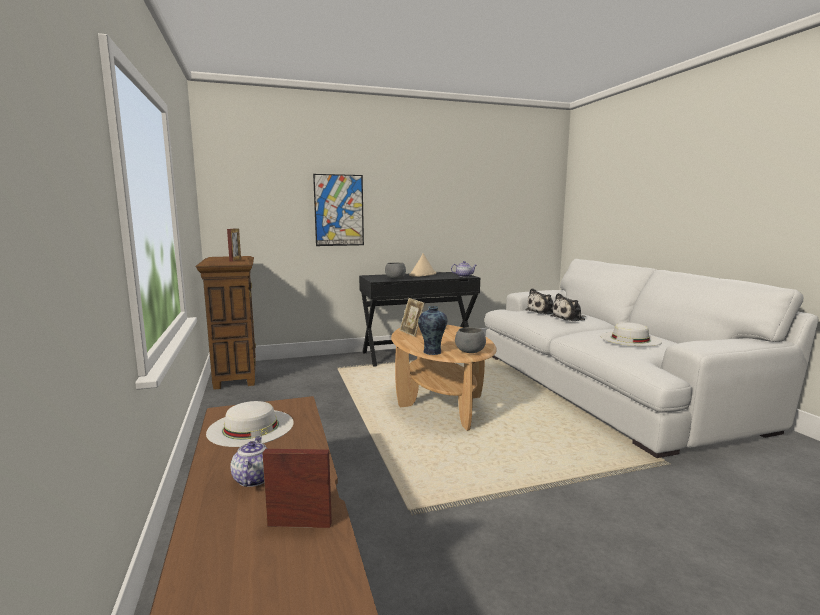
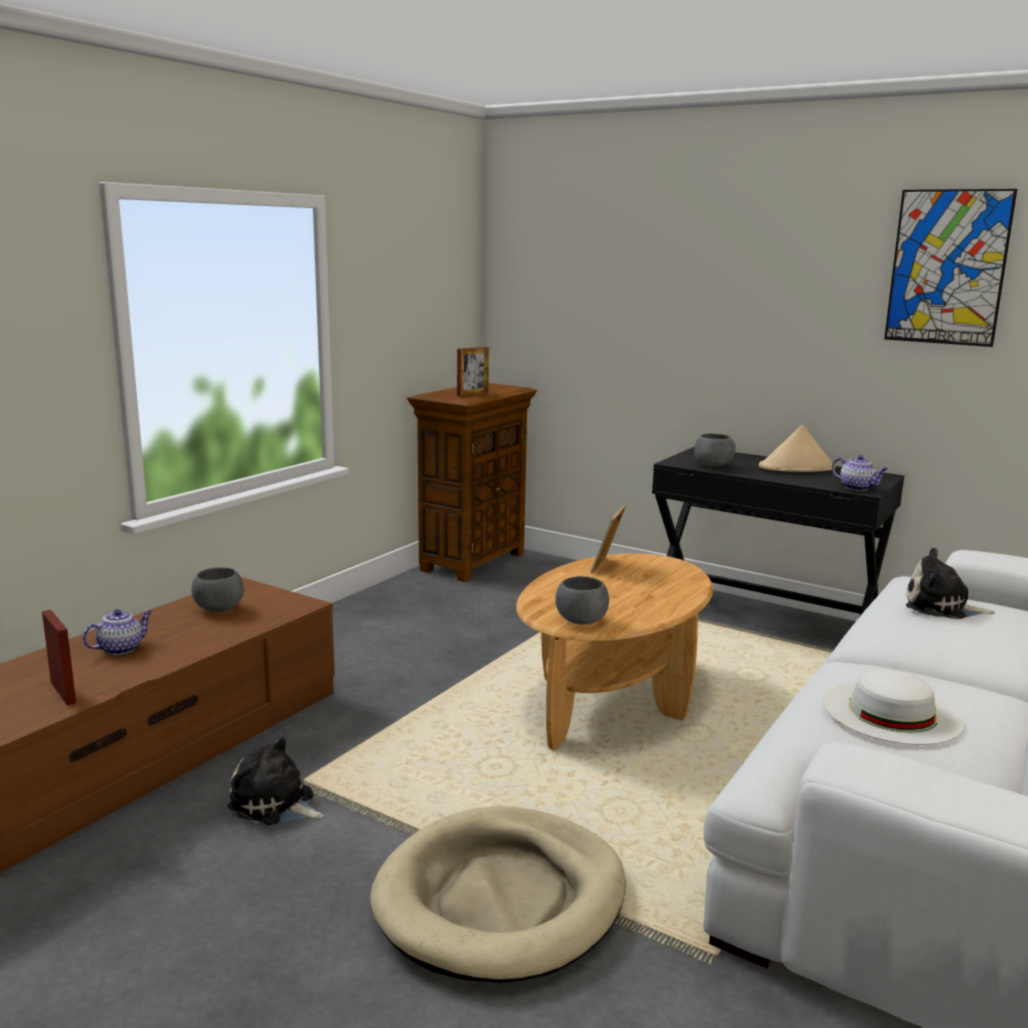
camera: 50 degrees right, 5 degrees up
white hat [206,401,294,447] -> grey bowl [191,567,244,612]
picture [313,174,364,246] -> picture moved to [884,189,1017,347]
vase [418,306,447,355] -> none
plush toy [551,293,586,321] -> plush toy moved to [228,735,324,826]
none -> beige dog bed [370,806,626,983]

